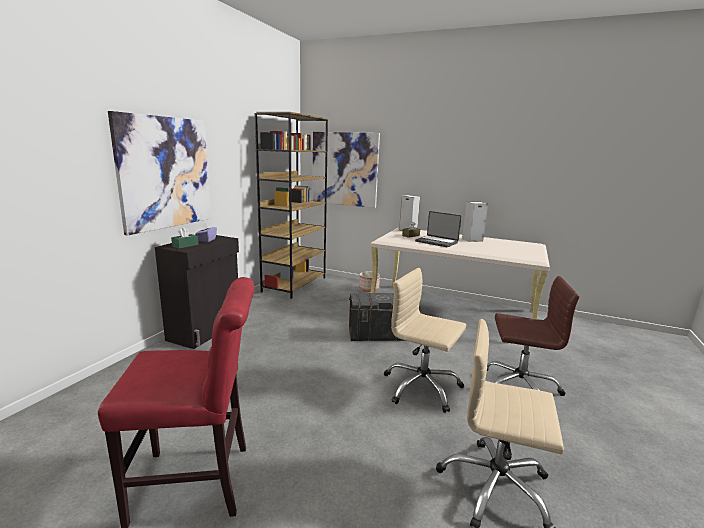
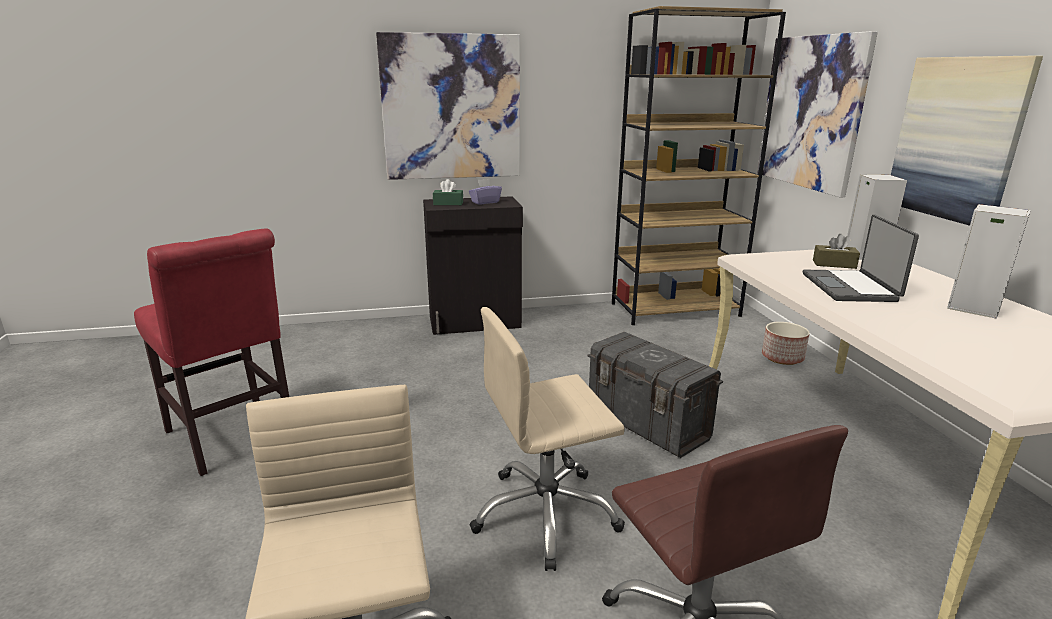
camera: 55 degrees right, 5 degrees up
beige office chair [384,268,466,413] -> beige office chair turned 105 degrees counterclockwise [470,307,625,571]
none -> picture [891,56,1043,226]

